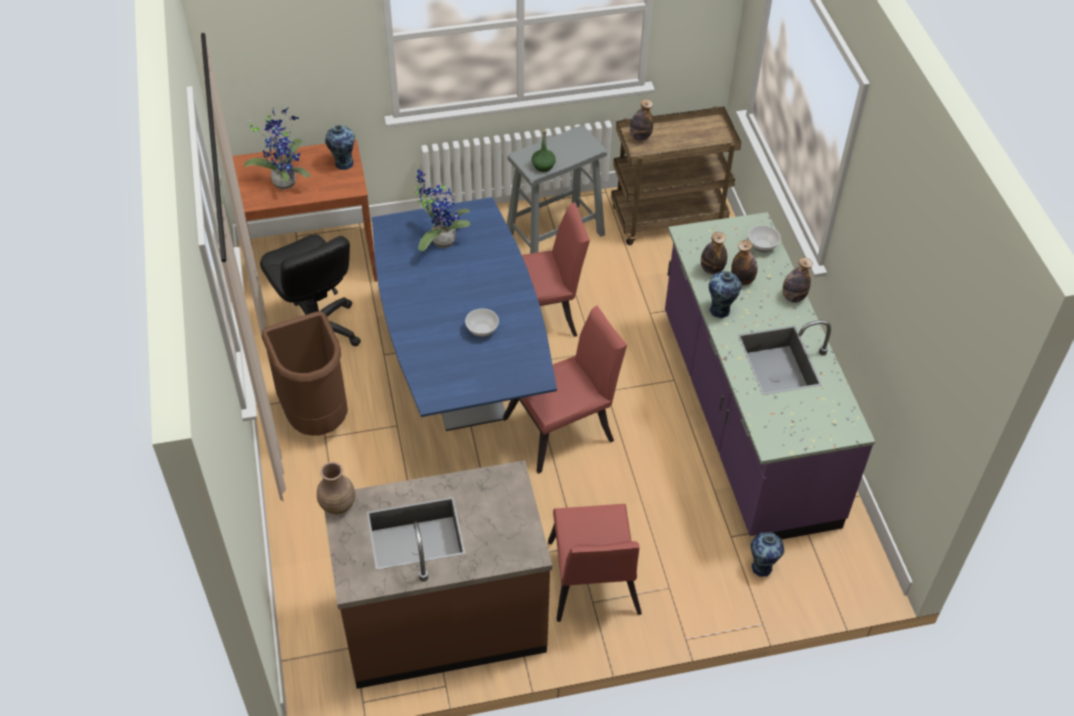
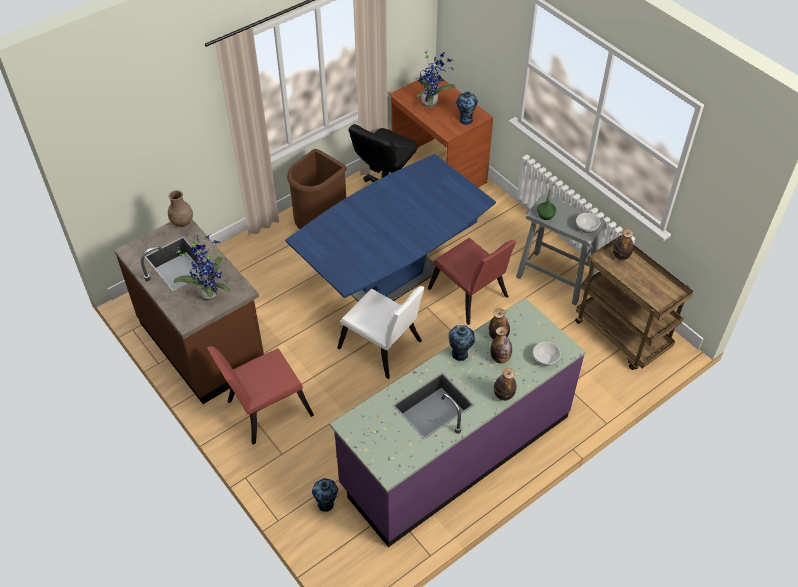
camera: 65 degrees right, 0 degrees up
potted plant [415,170,471,251] -> potted plant moved to [173,234,231,301]
bowl [465,308,499,337] -> bowl moved to [576,213,600,233]
red chair [503,305,627,474] -> white chair [337,286,425,379]

